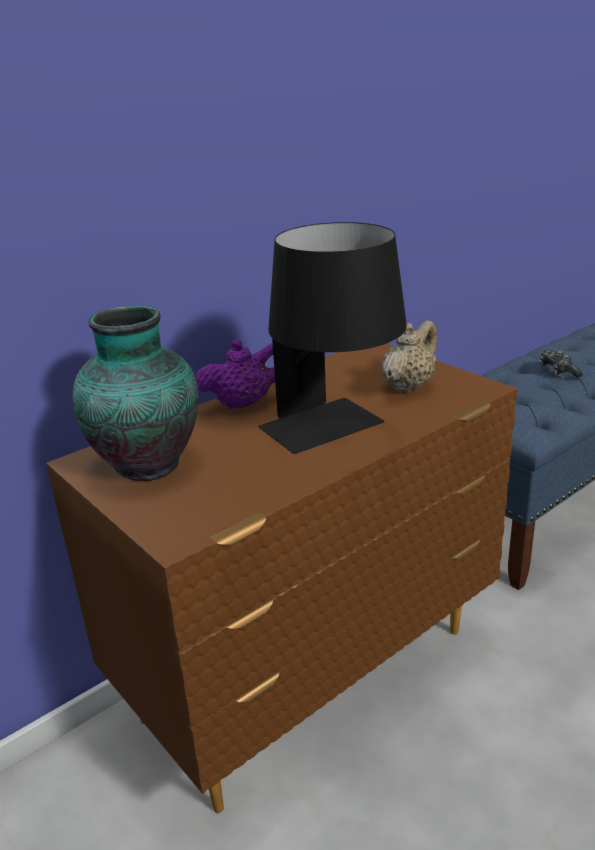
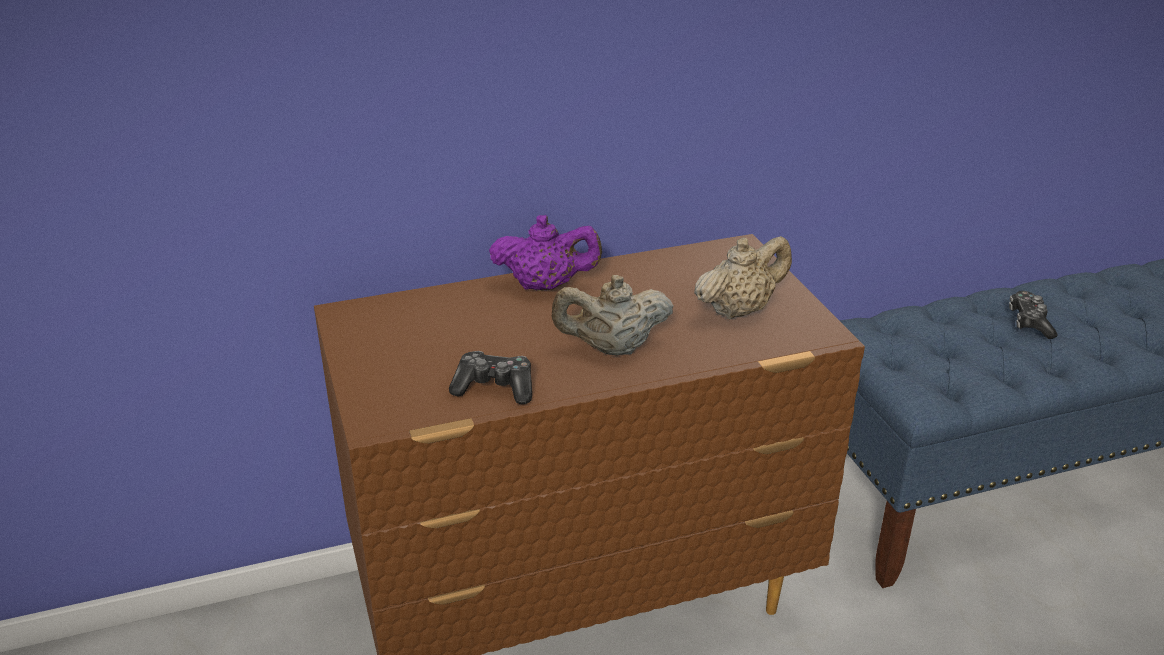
camera: 20 degrees right, 5 degrees up
vase [73,305,199,481] -> none
black table lamp [258,222,407,454] -> beige teapot [552,275,674,356]
none -> game controller [449,351,532,404]

